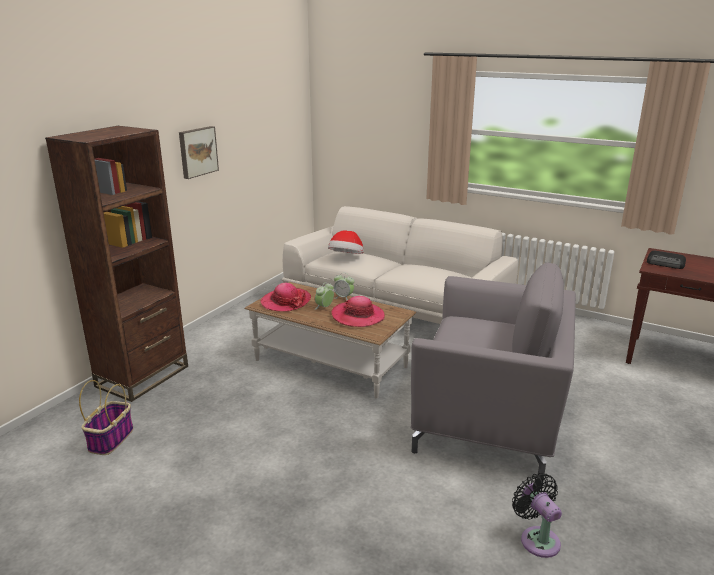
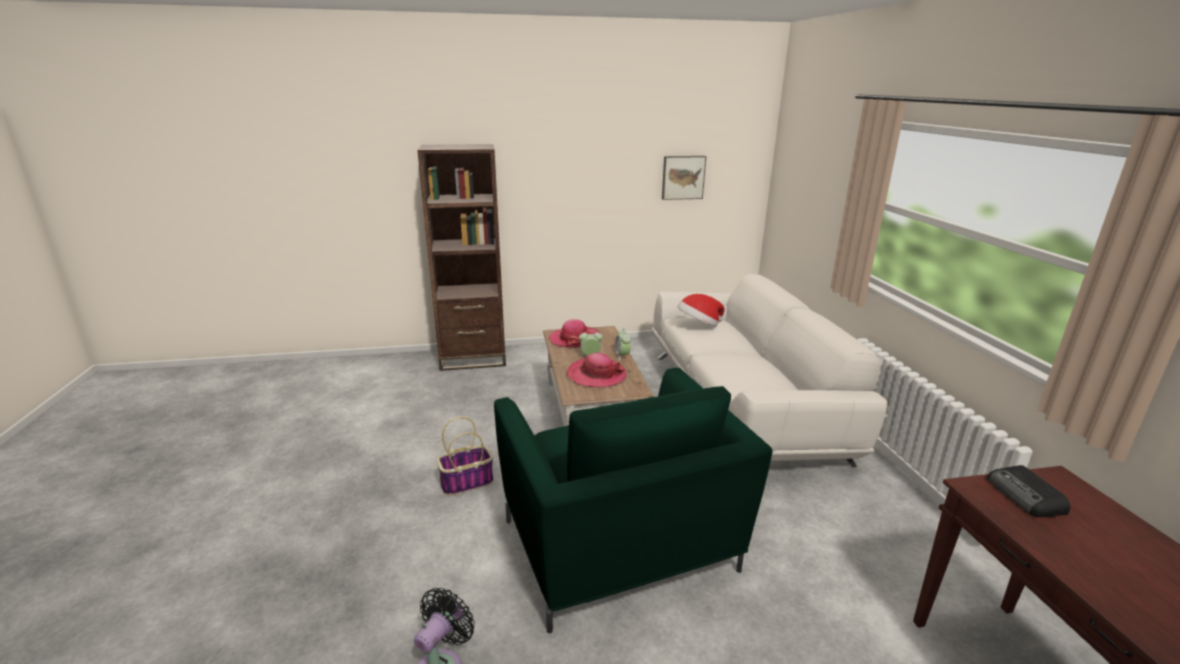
camera: 50 degrees right, 0 degrees up
basket [79,380,134,455] -> basket moved to [437,417,494,496]
picture [179,126,219,179] -> picture moved to [662,156,706,200]
grey armchair [410,262,576,477] -> green armchair [494,368,773,633]

